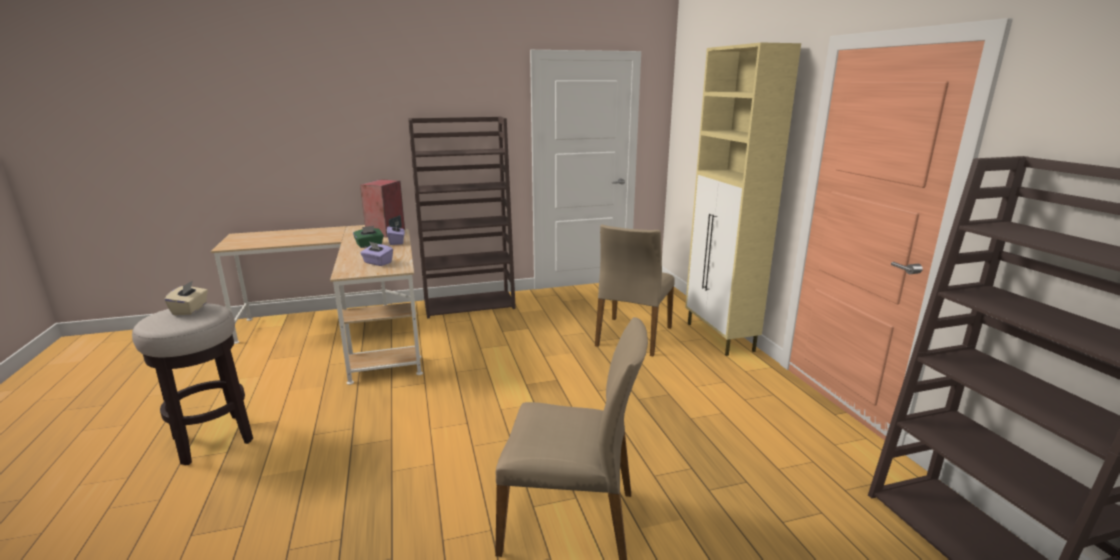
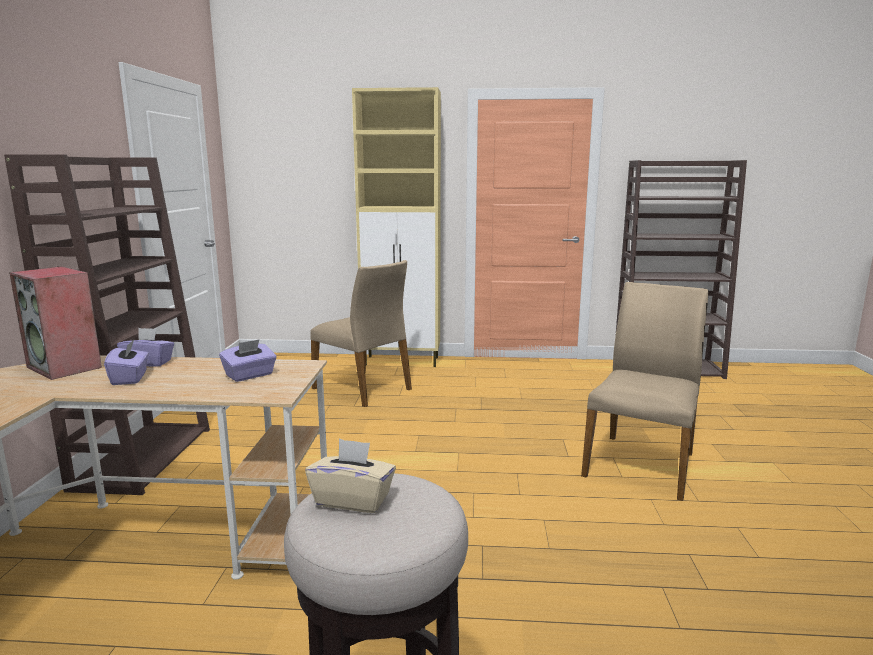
camera: 70 degrees left, 5 degrees down
green tissue box [353,226,384,248] -> purple tissue box [104,340,149,385]

